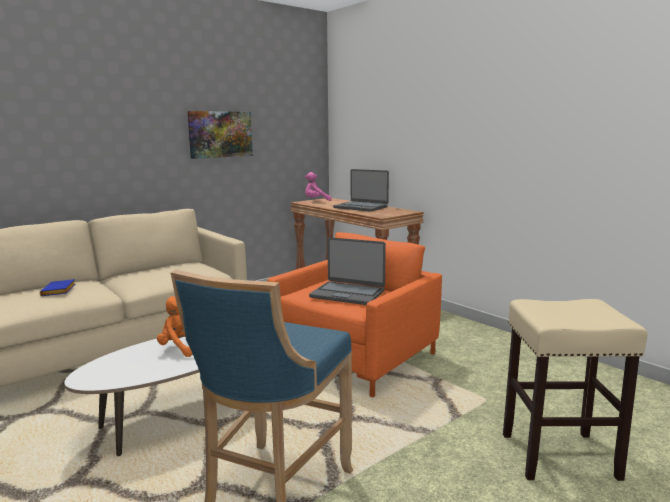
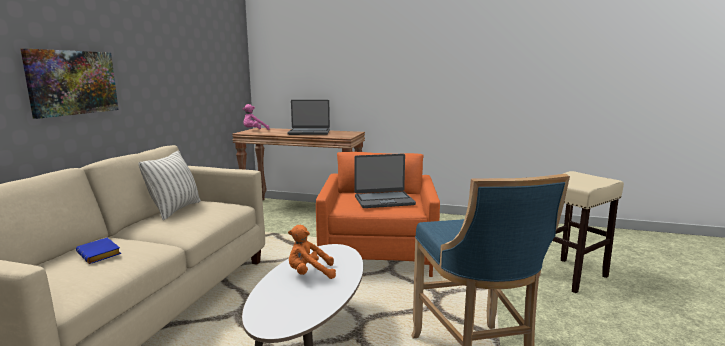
camera: 35 degrees left, 0 degrees up
picture [187,111,253,159] -> picture moved to [20,48,119,119]
none -> pillow [138,151,201,220]

